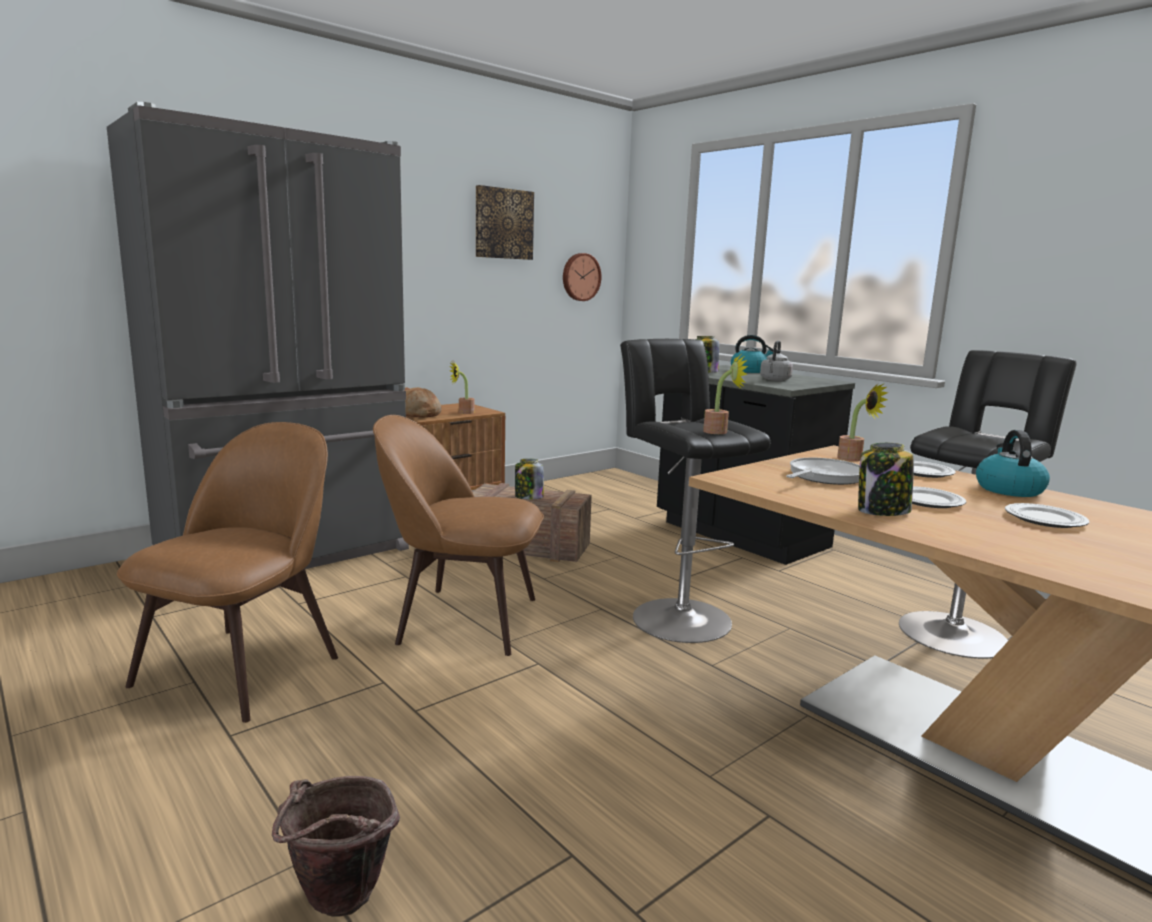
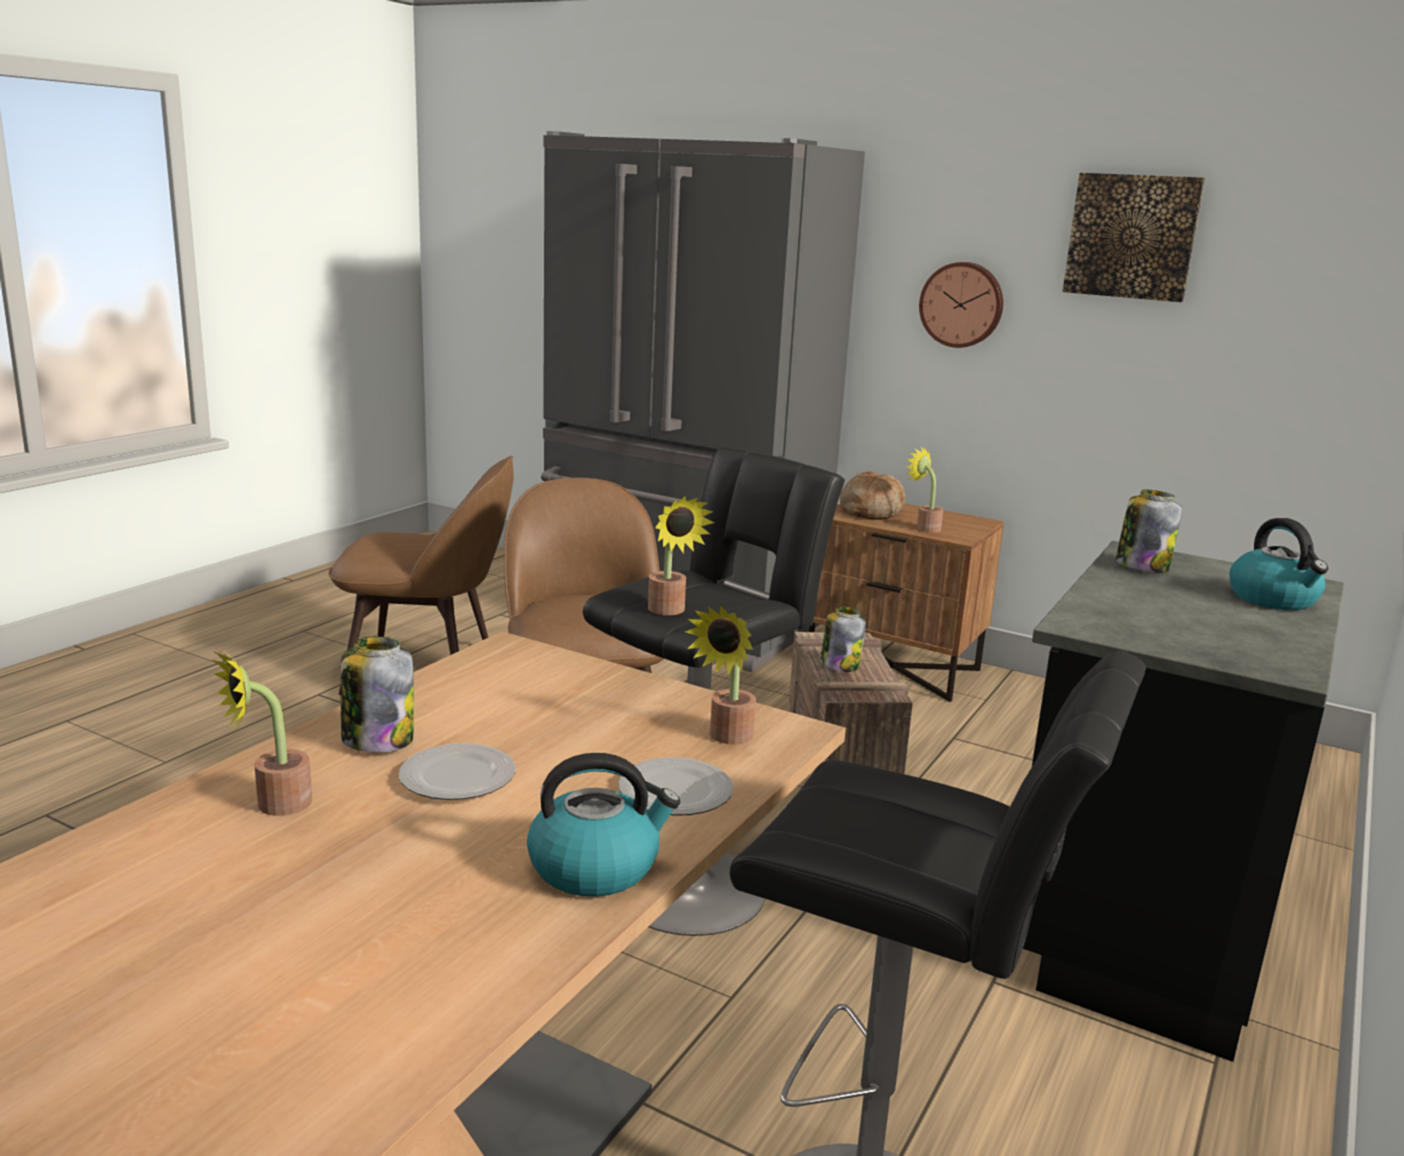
camera: 70 degrees right, 5 degrees up
brown bucket [272,776,400,917] -> none
wall clock [563,253,601,301] -> wall clock moved to [919,262,1003,348]
grey kettle [760,341,793,381] -> none
frying pan [786,458,860,485] -> none
plate [1005,503,1089,528] -> none
none -> potted plant [212,650,312,816]

